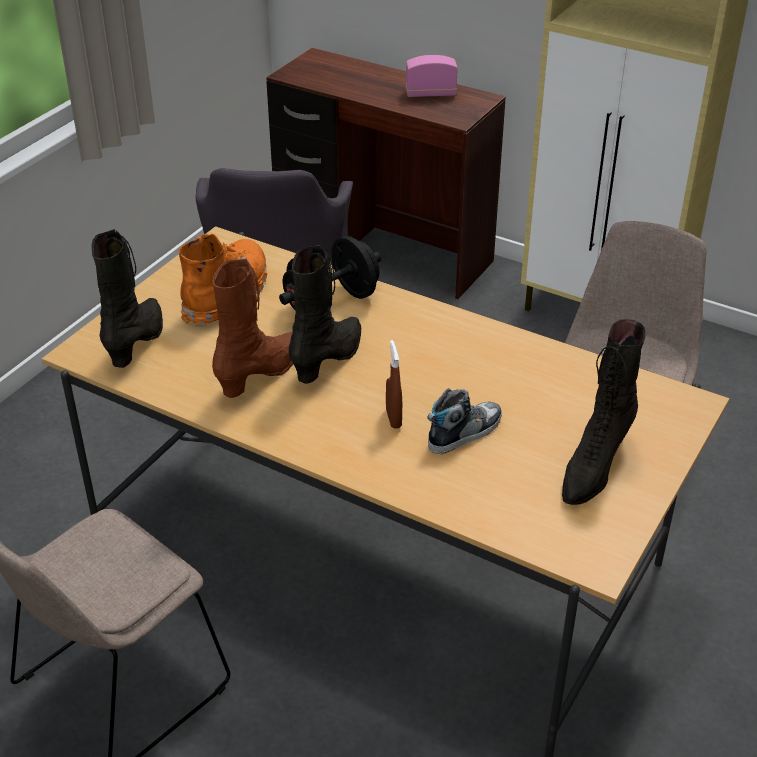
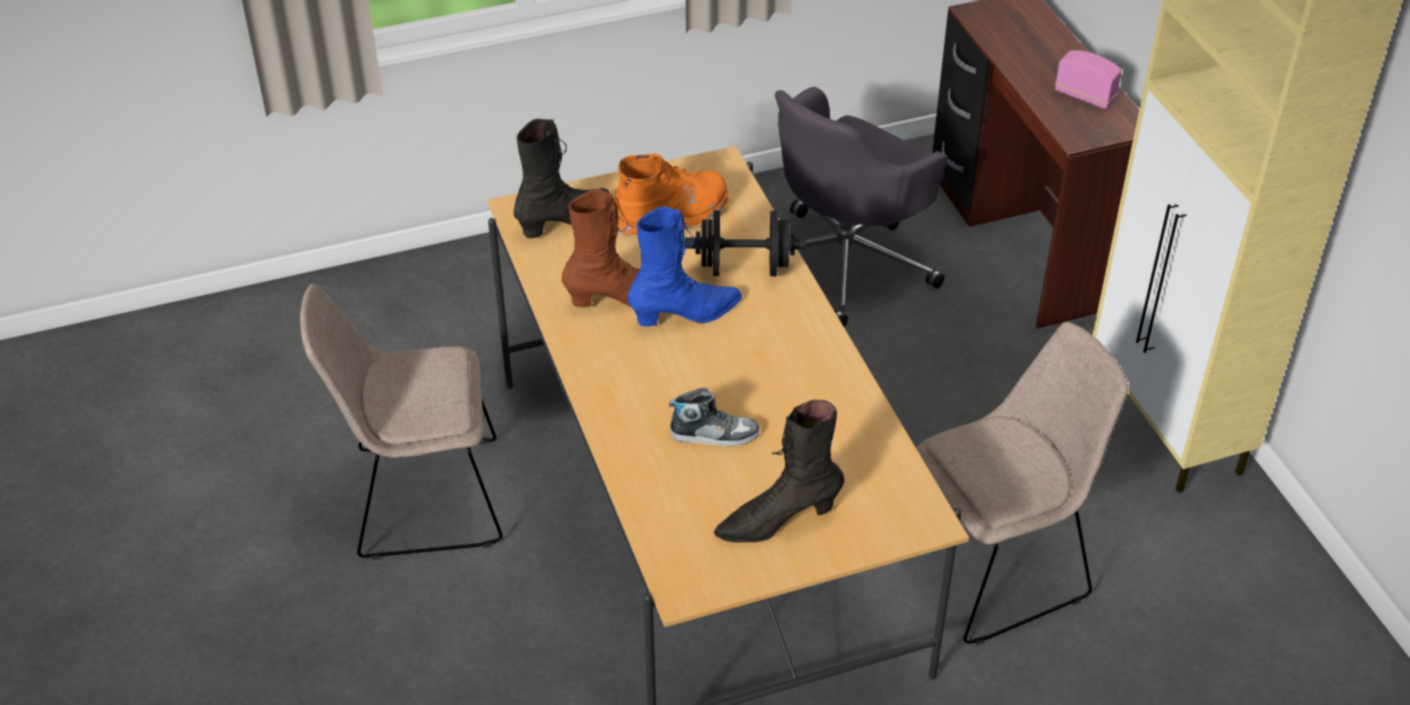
camera: 40 degrees right, 5 degrees up
black boot [289,245,361,384] -> blue boot [628,206,742,327]
brown spray bottle [386,340,402,429] -> none

